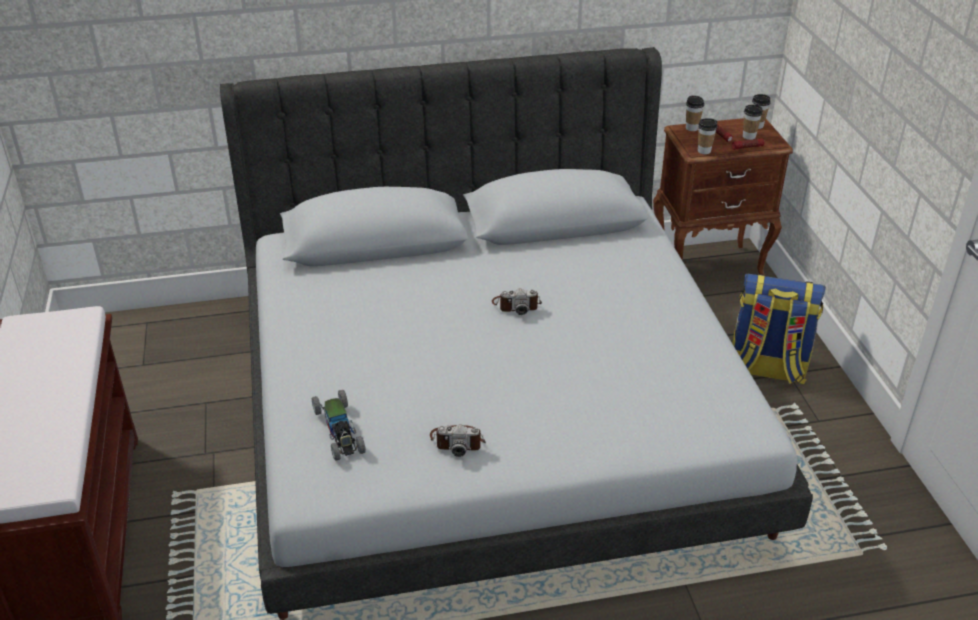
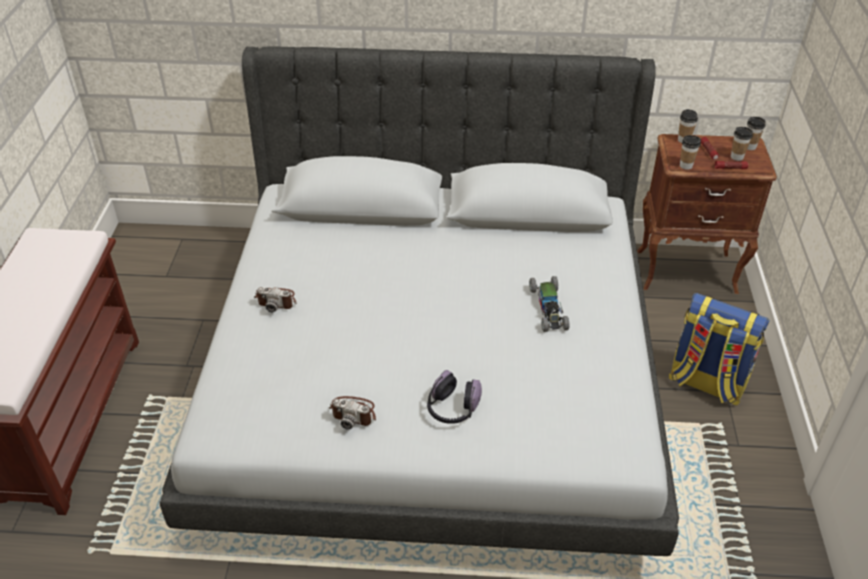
camera: 15 degrees right, 5 degrees up
toy car [312,390,366,461] -> toy car moved to [529,276,570,332]
camera [492,288,542,315] -> camera moved to [254,287,297,312]
none -> headphones [427,370,482,424]

